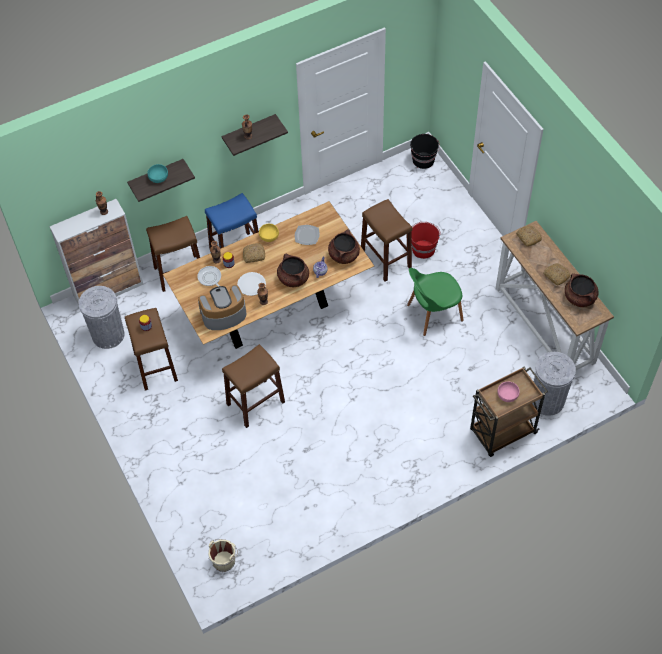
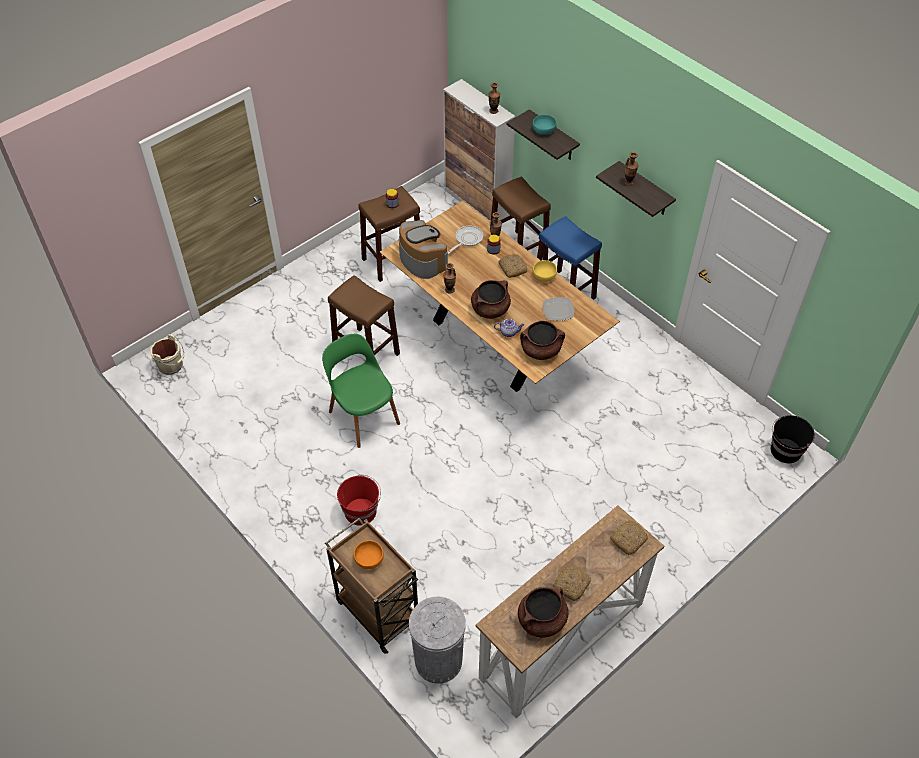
camera: 75 degrees right, 5 degrees down
grey trash can [79,286,124,349] -> none
white plate [237,272,266,296] -> none
brown stool [361,199,412,282] -> none
green chair [407,268,464,336] -> green chair moved to [322,334,400,448]
red bucket [411,222,440,259] -> red bucket moved to [337,475,381,525]
pink bowl [497,382,520,402] -> orange bowl [353,540,384,569]

